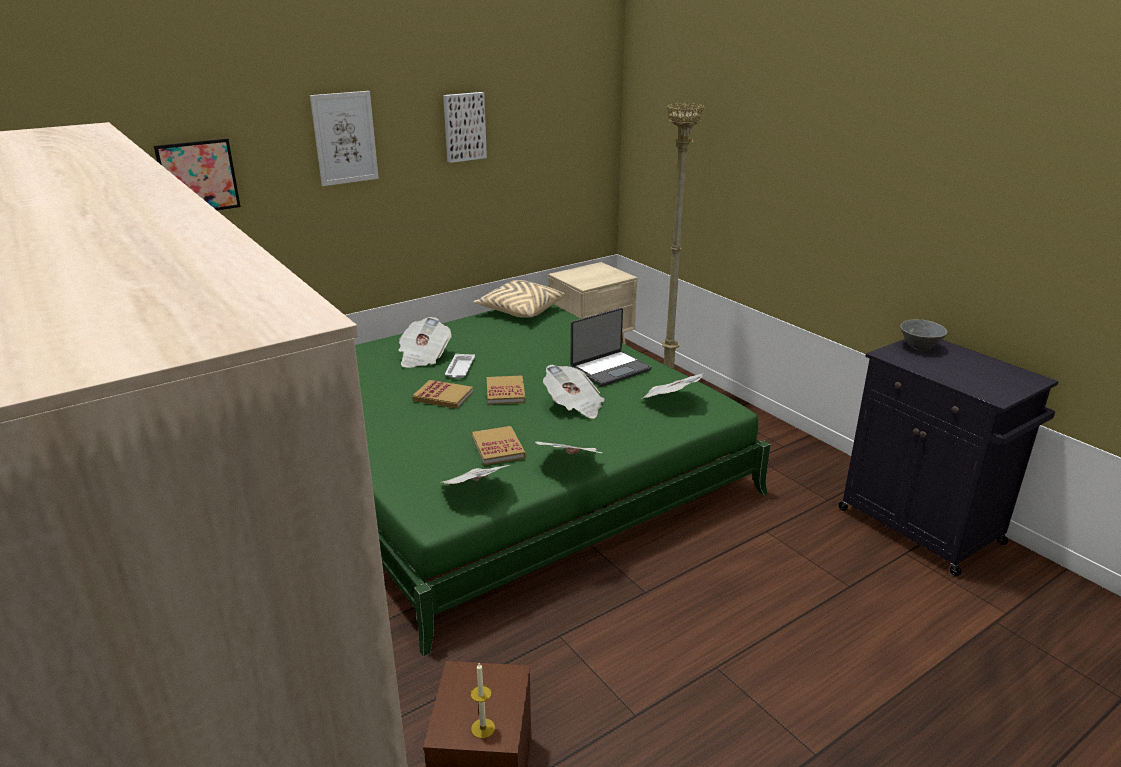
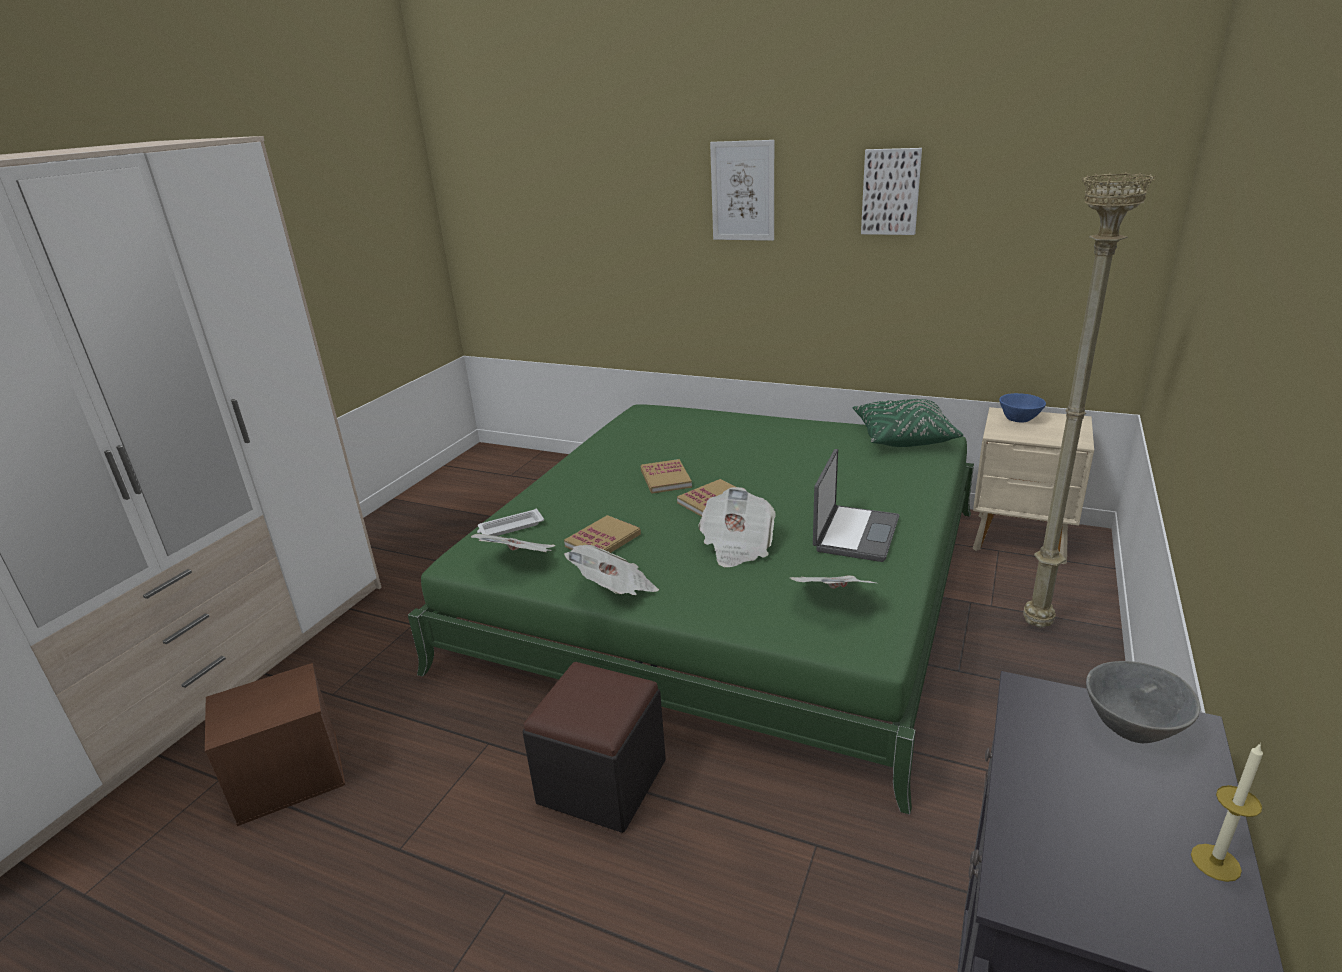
camera: 60 degrees right, 0 degrees up
picture [154,138,241,210] -> none
newspaper [398,317,451,368] -> none
white tray [445,354,475,378] -> white tray moved to [477,509,544,536]
candle [471,663,495,739] -> candle moved to [1191,743,1263,882]
beige pillow [473,280,565,318] -> green pillow [852,399,963,447]
laptop [571,308,652,387] -> laptop turned 90 degrees counterclockwise [813,449,899,562]
none -> black ottoman [523,662,666,833]
none -> blue bowl [999,393,1046,422]

